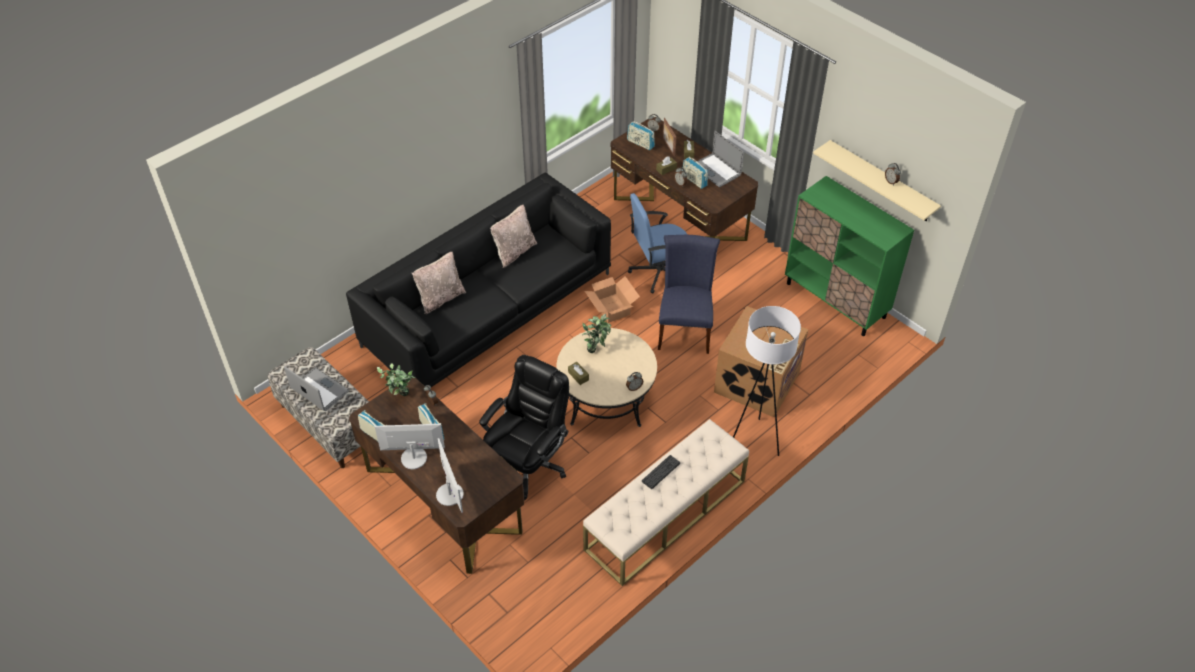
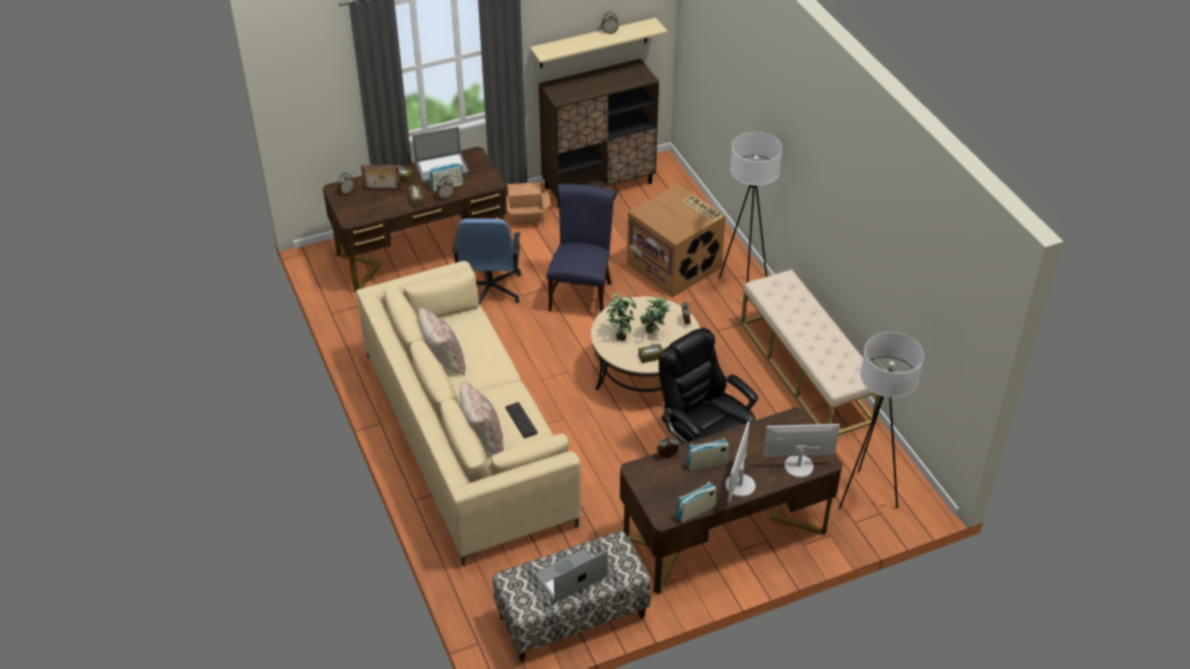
camera: 70 degrees left, 5 degrees down
black sofa [346,173,611,387] -> beige sofa [356,261,582,566]
potted plant [377,363,415,396] -> potted plant moved to [639,295,670,334]
cardboard box [585,276,640,323] -> cardboard box moved to [506,182,550,225]
radio [627,121,655,150] -> none
keyboard [642,455,680,489] -> keyboard moved to [505,402,538,438]
blue chair [658,235,720,354] -> blue chair turned 75 degrees clockwise [547,184,617,312]
green cabinet [785,176,914,336] -> brown cabinet [539,59,659,208]
none -> white floor lamp [839,332,924,510]

